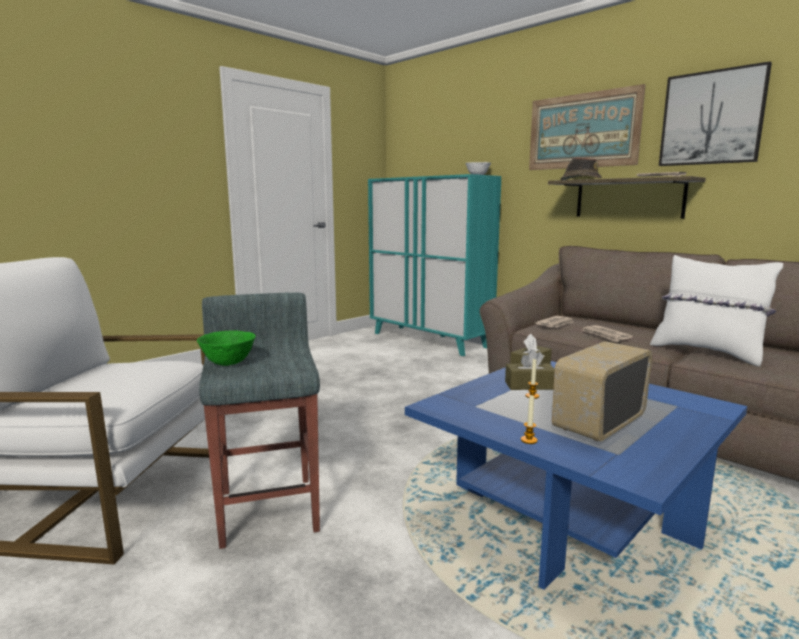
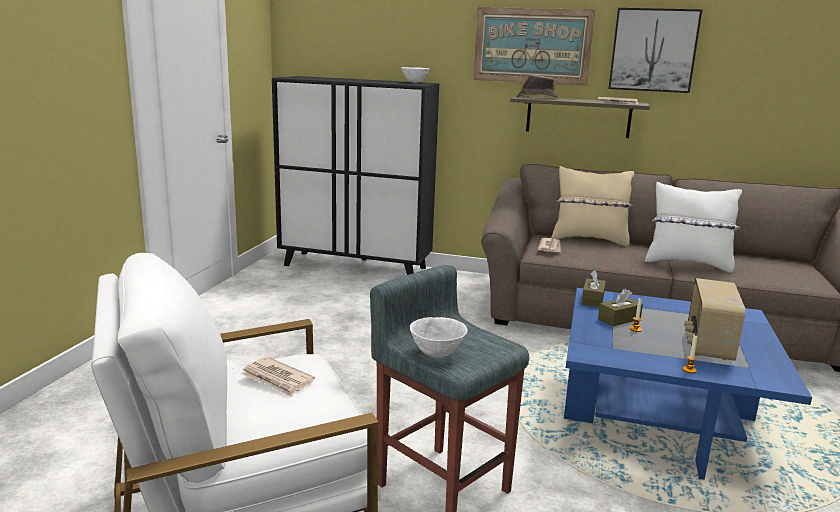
camera: 30 degrees left, 5 degrees up
green bowl [197,331,256,366] -> white bowl [410,317,468,357]
turquoise cabinet [368,174,501,356] -> black cabinet [272,76,439,275]
newspaper [582,325,633,342] -> newspaper moved to [241,357,315,397]
none -> beige pillow [551,166,634,247]

